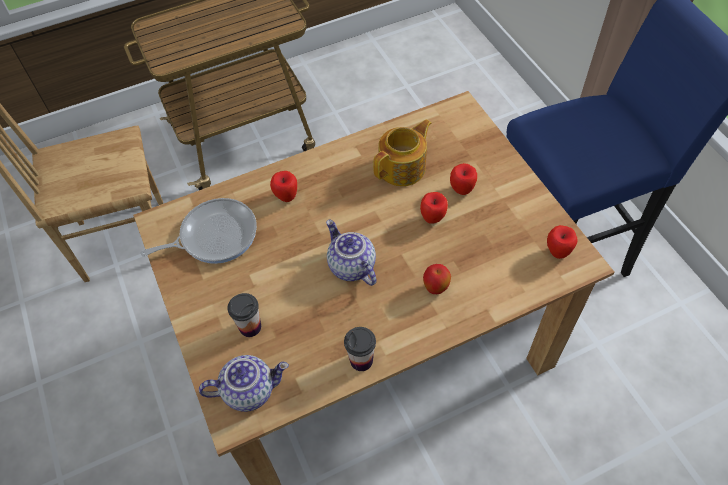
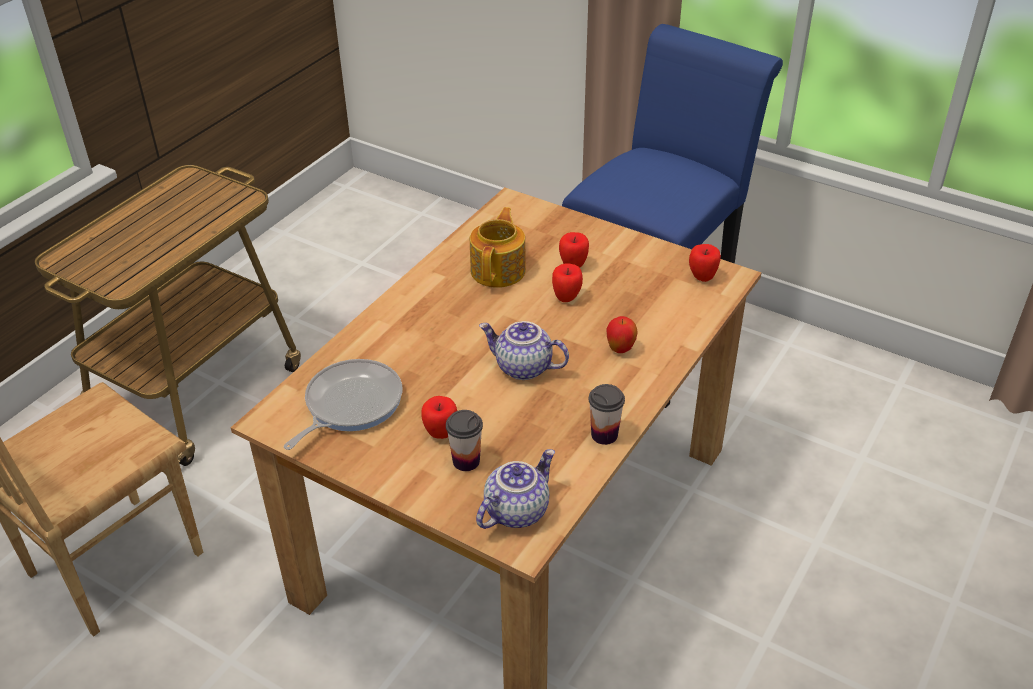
camera: 35 degrees left, 15 degrees down
apple [270,171,297,202] -> apple moved to [421,396,457,439]

